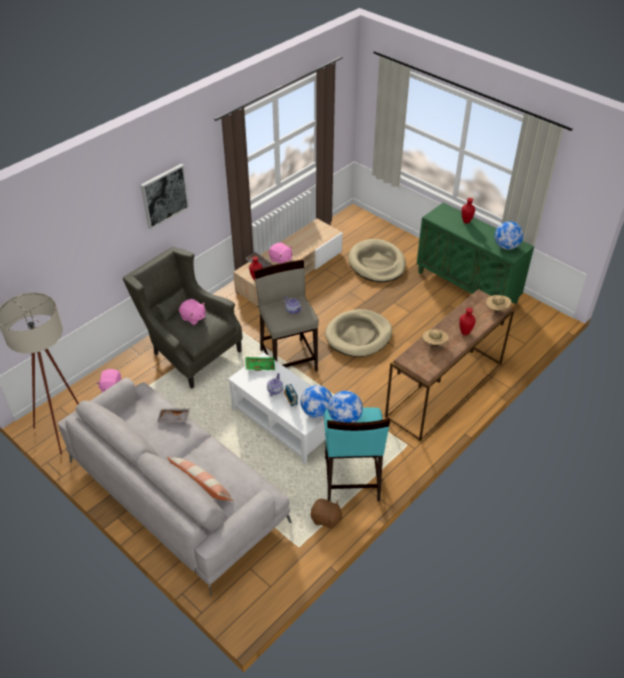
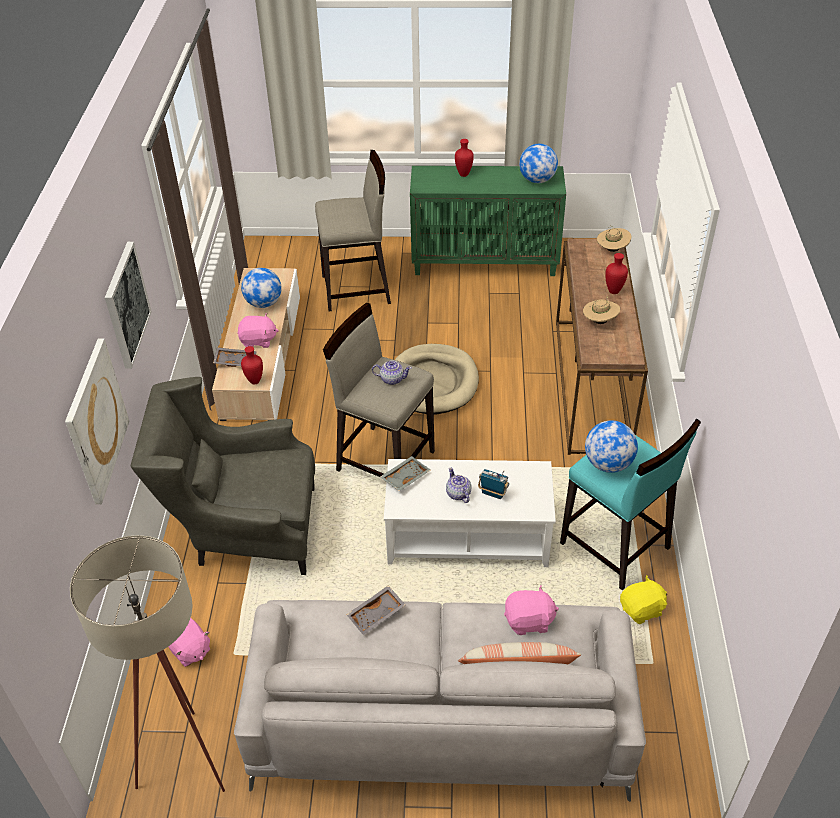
camera: 40 degrees left, 0 degrees up
pink plush toy [179,299,206,325] -> pink plush toy moved to [504,585,559,635]
green tray [245,357,275,371] -> grey tray [380,456,430,491]
globe [300,385,332,418] -> globe moved to [241,268,281,308]
brown plush toy [311,499,343,529] -> yellow plush toy [620,575,667,624]
beige dog bed [348,239,406,282] -> beige stool [315,150,391,311]
none -> picture [65,338,129,504]

